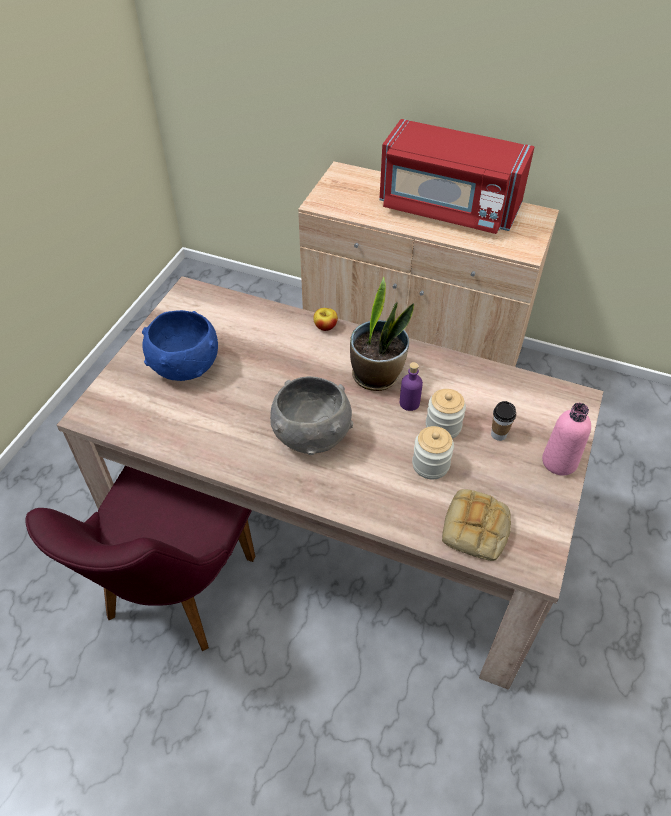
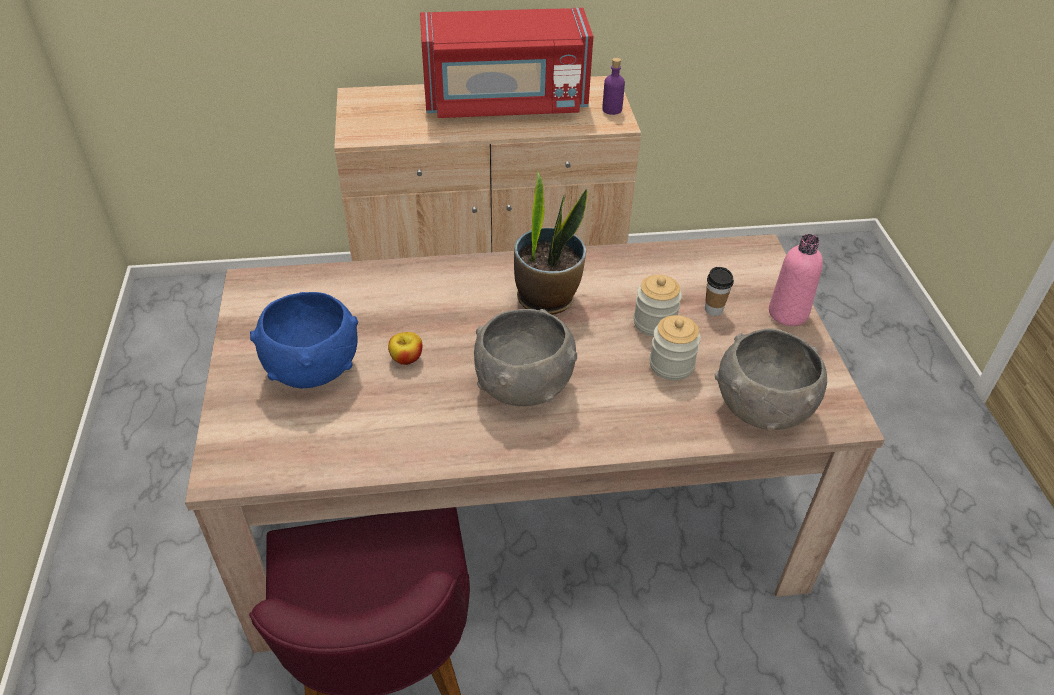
camera: 30 degrees left, 5 degrees down
apple [313,308,338,331] -> apple moved to [388,332,422,365]
purple bottle [400,362,423,411] -> purple bottle moved to [602,58,625,115]
bread [442,489,511,561] -> grey bowl [715,328,827,431]

